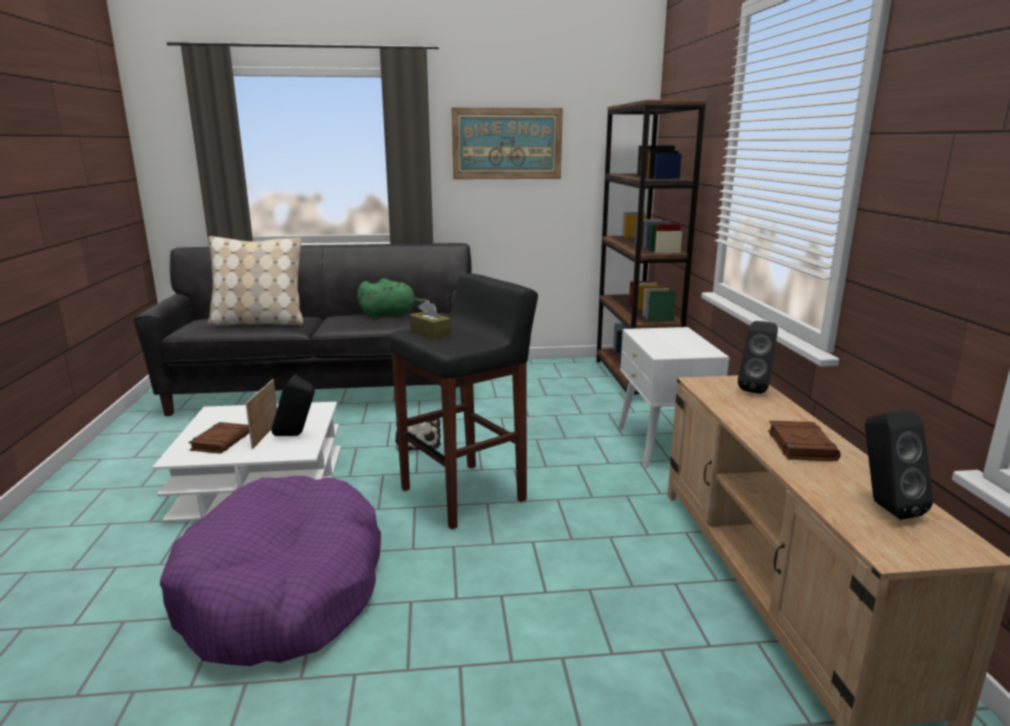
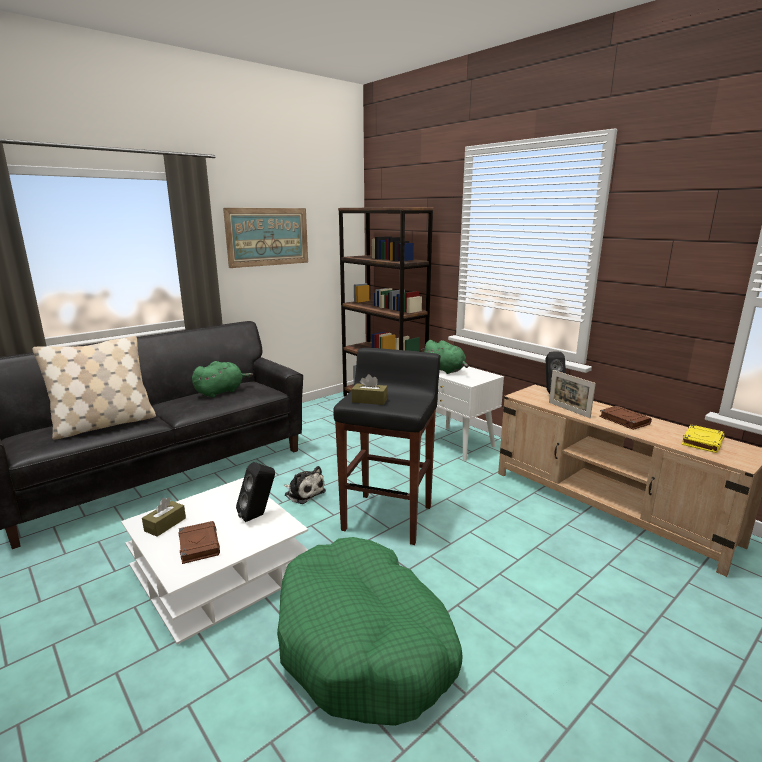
camera: 35 degrees left, 0 degrees up
purple dog bed [160,476,381,666] -> green dog bed [277,537,463,726]
picture frame [246,379,277,449] -> picture frame moved to [549,370,596,418]
black speaker [865,410,933,520] -> yellow book [682,425,725,453]
none -> brown tissue box [142,497,186,537]
none -> green plush toy [422,340,468,374]

